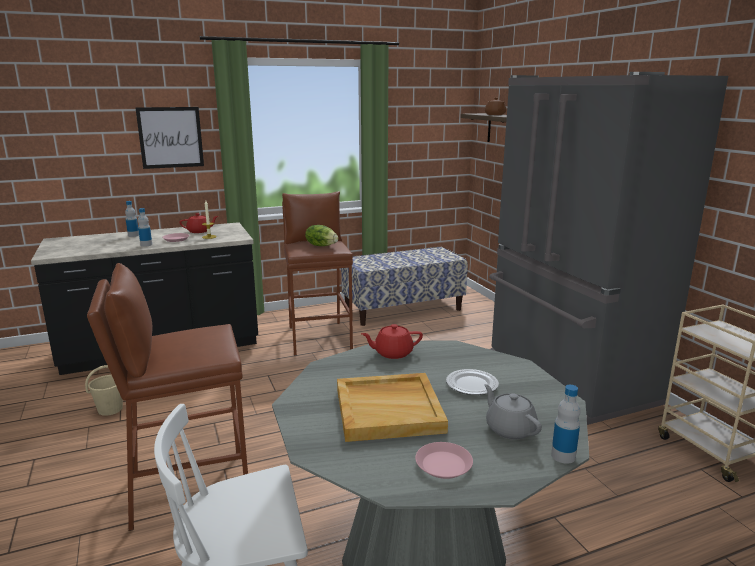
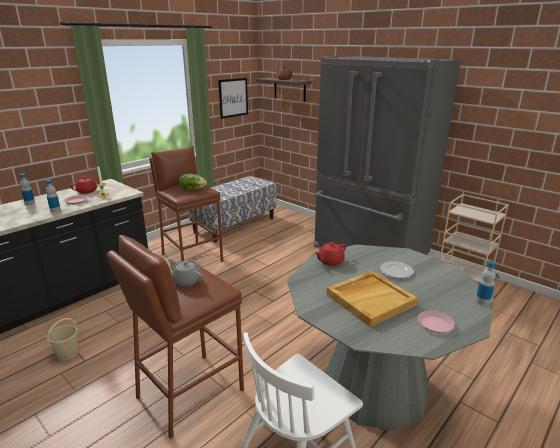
camera: 25 degrees left, 5 degrees up
picture [135,107,204,169] -> picture moved to [218,78,248,119]
grey teapot [484,384,542,440] -> grey teapot moved to [168,259,203,287]

